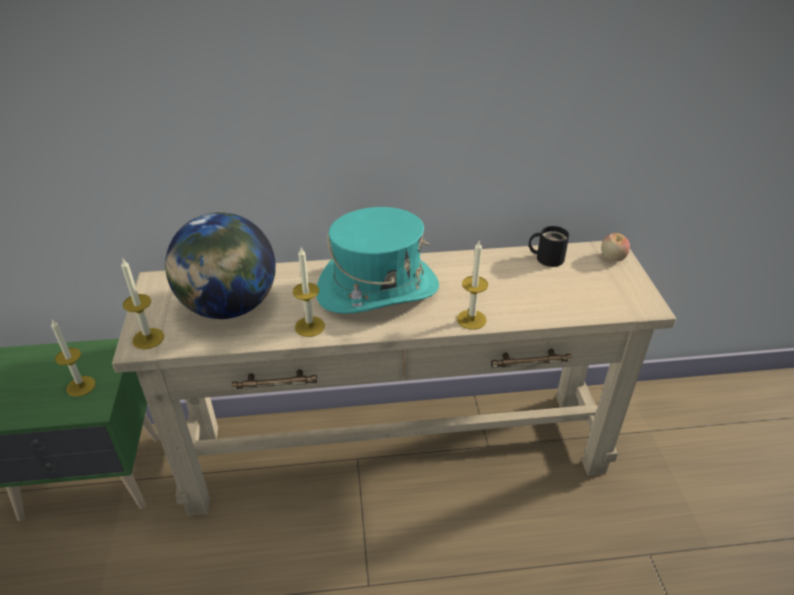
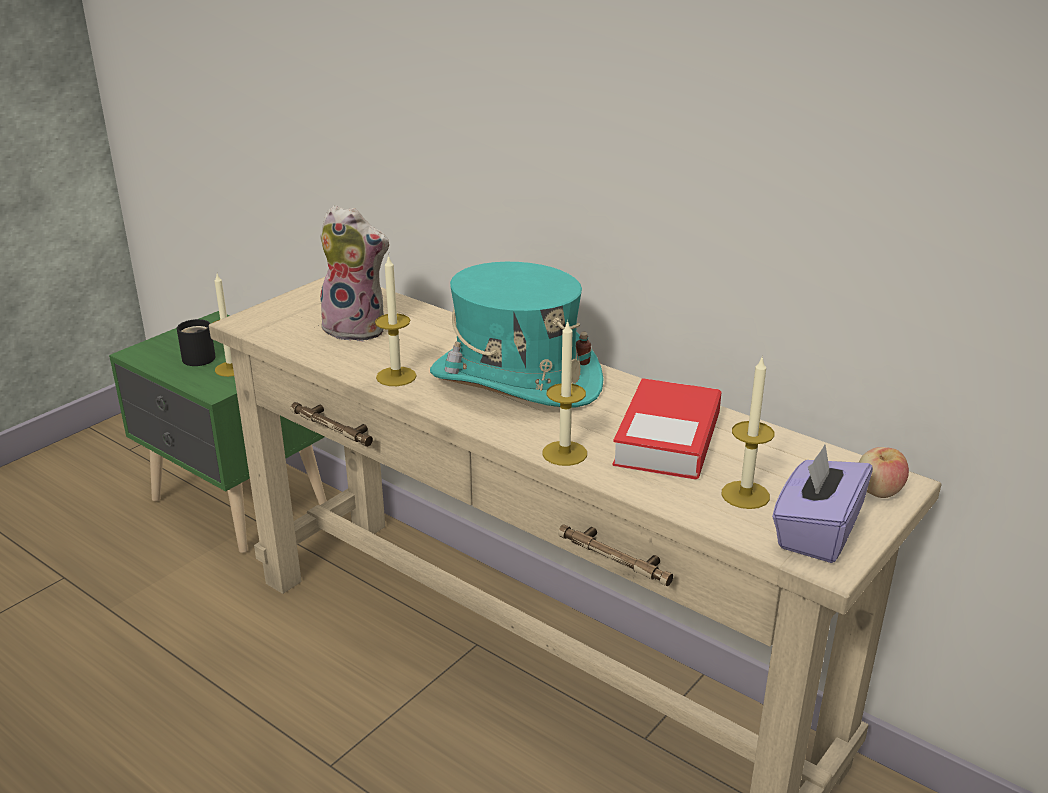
camera: 45 degrees right, 10 degrees down
candle [121,259,164,349] -> candle moved to [721,356,774,509]
globe [165,212,276,319] -> plush toy [320,205,389,342]
black mug [529,226,569,267] -> black mug moved to [177,319,216,366]
none -> book [612,378,722,480]
none -> purple tissue box [772,445,873,563]

